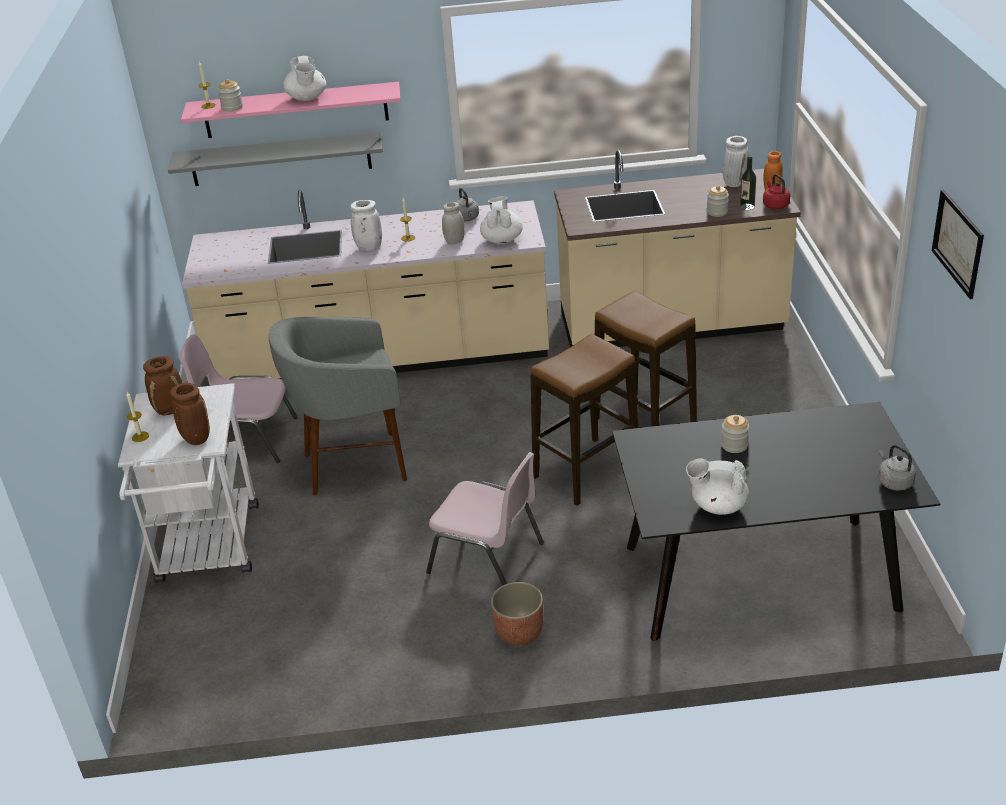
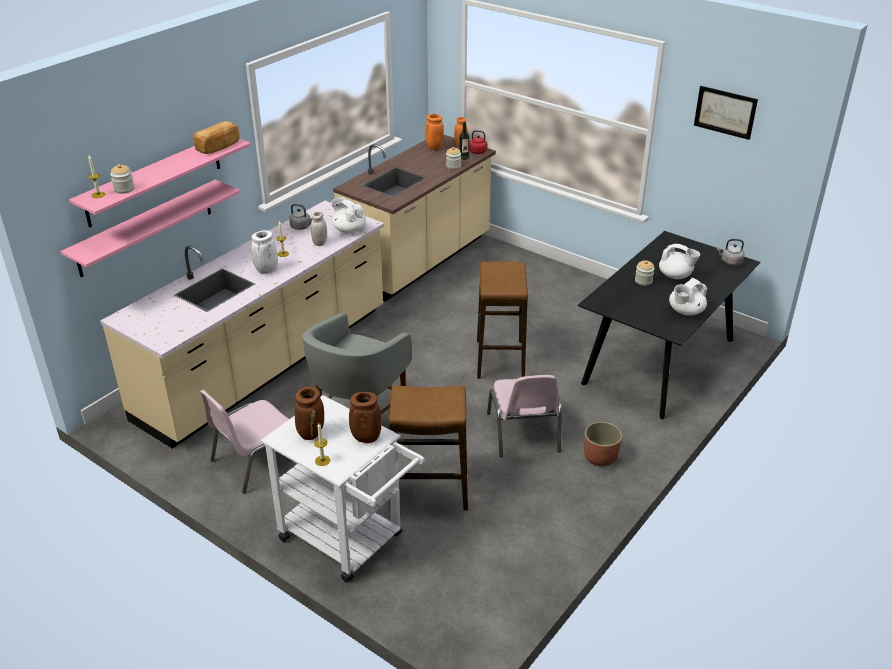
camera: 50 degrees left, 0 degrees up
grey shelf [168,132,383,186] -> pink shelf [60,180,241,277]
white teapot [283,56,326,101] -> white teapot moved to [659,244,700,279]
pink chair [426,452,544,585] -> pink chair turned 105 degrees clockwise [487,375,562,457]
stool [595,291,697,426] -> stool moved to [389,386,468,511]
white vase [723,136,749,187] -> orange vase [425,114,444,150]
none -> bread [193,121,239,154]

